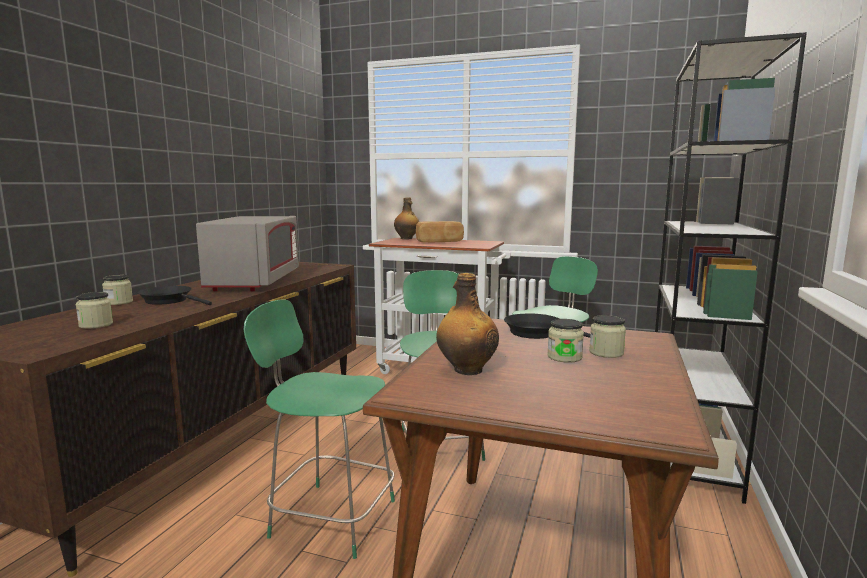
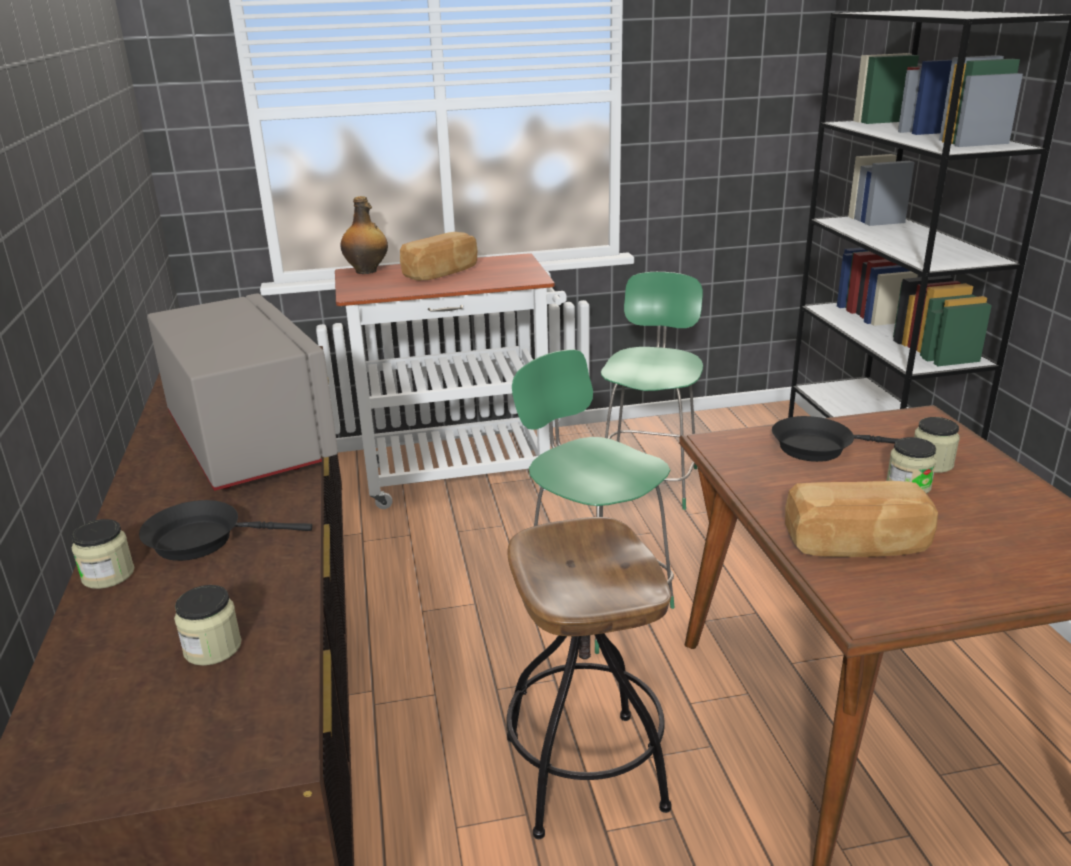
camera: 30 degrees left, 15 degrees up
green chair [244,300,395,559] -> brown stool [506,517,671,839]
bottle [436,273,499,375] -> bread [785,481,938,557]

